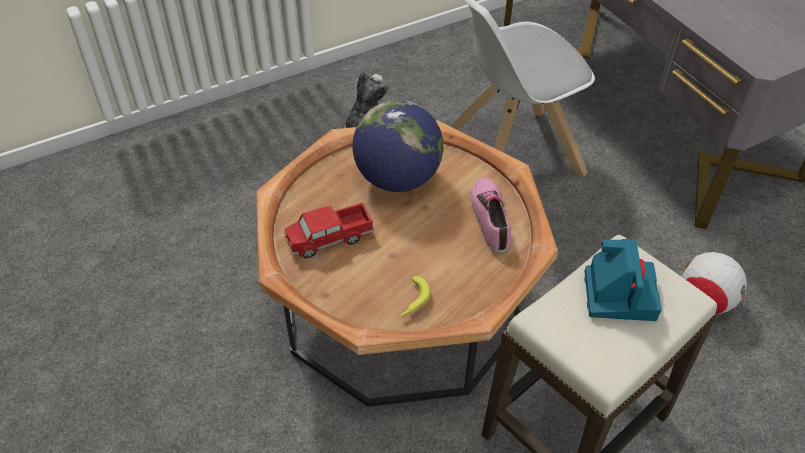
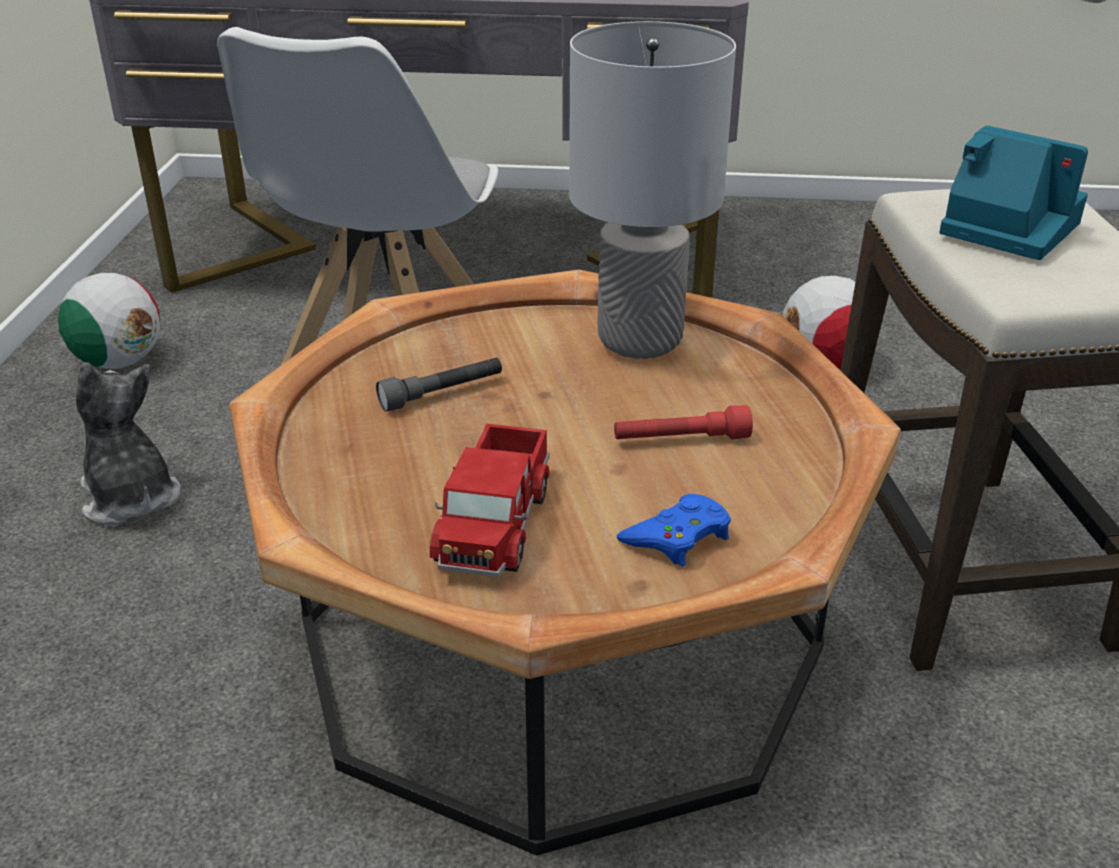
camera: 55 degrees left, 15 degrees down
globe [352,100,443,192] -> grey flashlight [376,358,502,412]
banana [400,276,431,317] -> none
shoe [470,178,512,253] -> grey table lamp [569,21,736,359]
none -> football [58,273,160,369]
none -> red flashlight [614,405,753,439]
none -> blue game controller [617,494,731,567]

